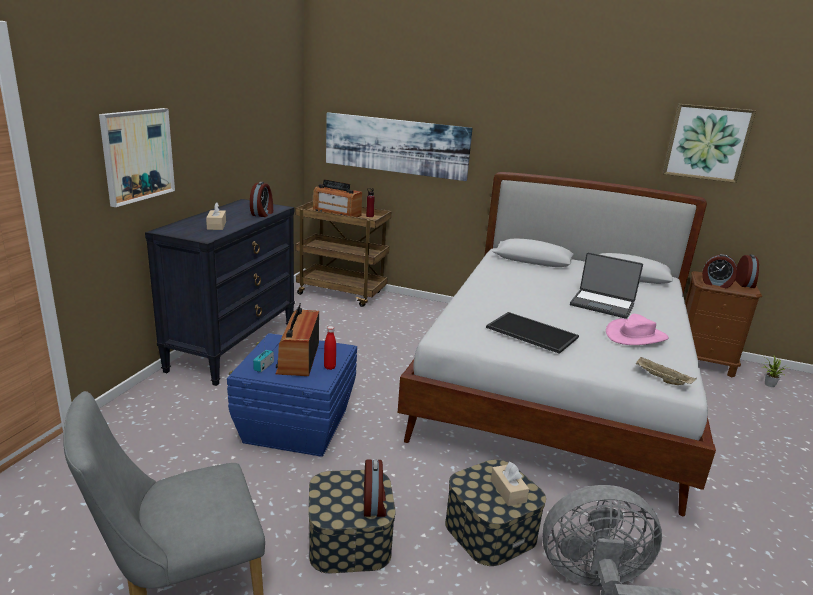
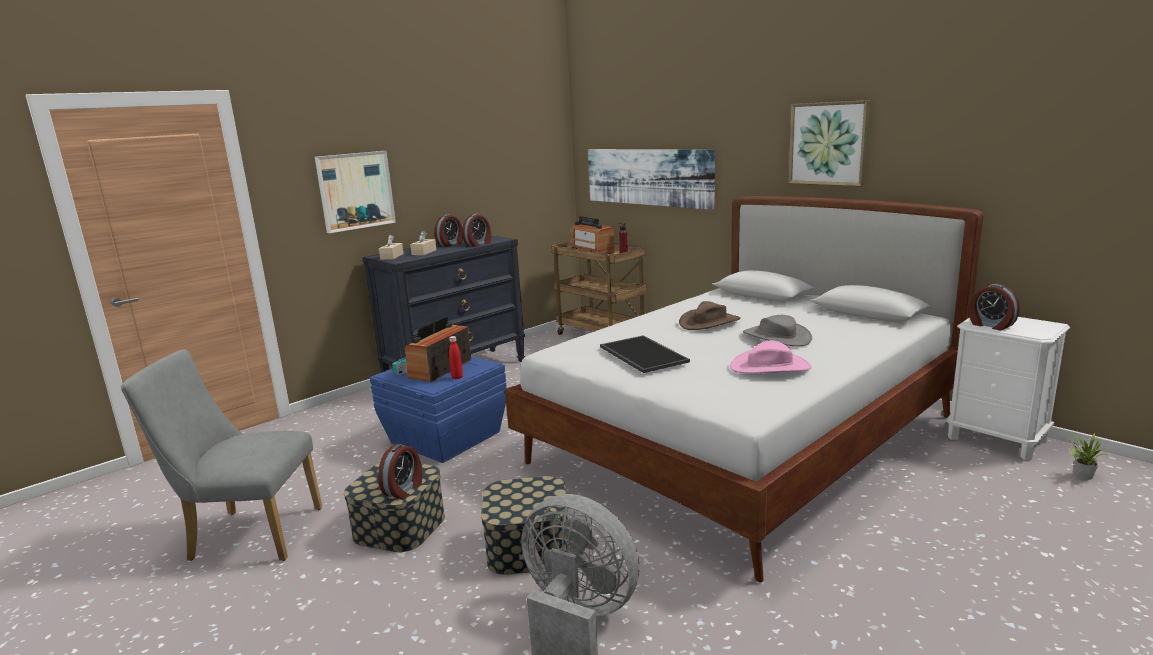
camera: 30 degrees right, 5 degrees down
beige tissue box [491,462,529,506] -> beige tissue box moved to [379,235,404,260]
laptop [570,252,643,319] -> grey hat [743,315,812,346]
beige tray [636,356,696,385] -> none
picture [663,104,756,183] -> picture moved to [788,100,870,186]
brown nightstand [685,271,762,378] -> white nightstand [946,317,1070,460]
alarm clock [735,254,759,288] -> alarm clock moved to [434,214,463,247]
none -> brown hat [679,301,741,330]

